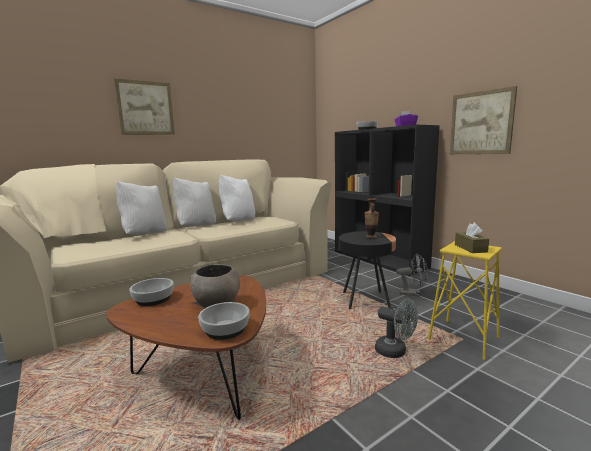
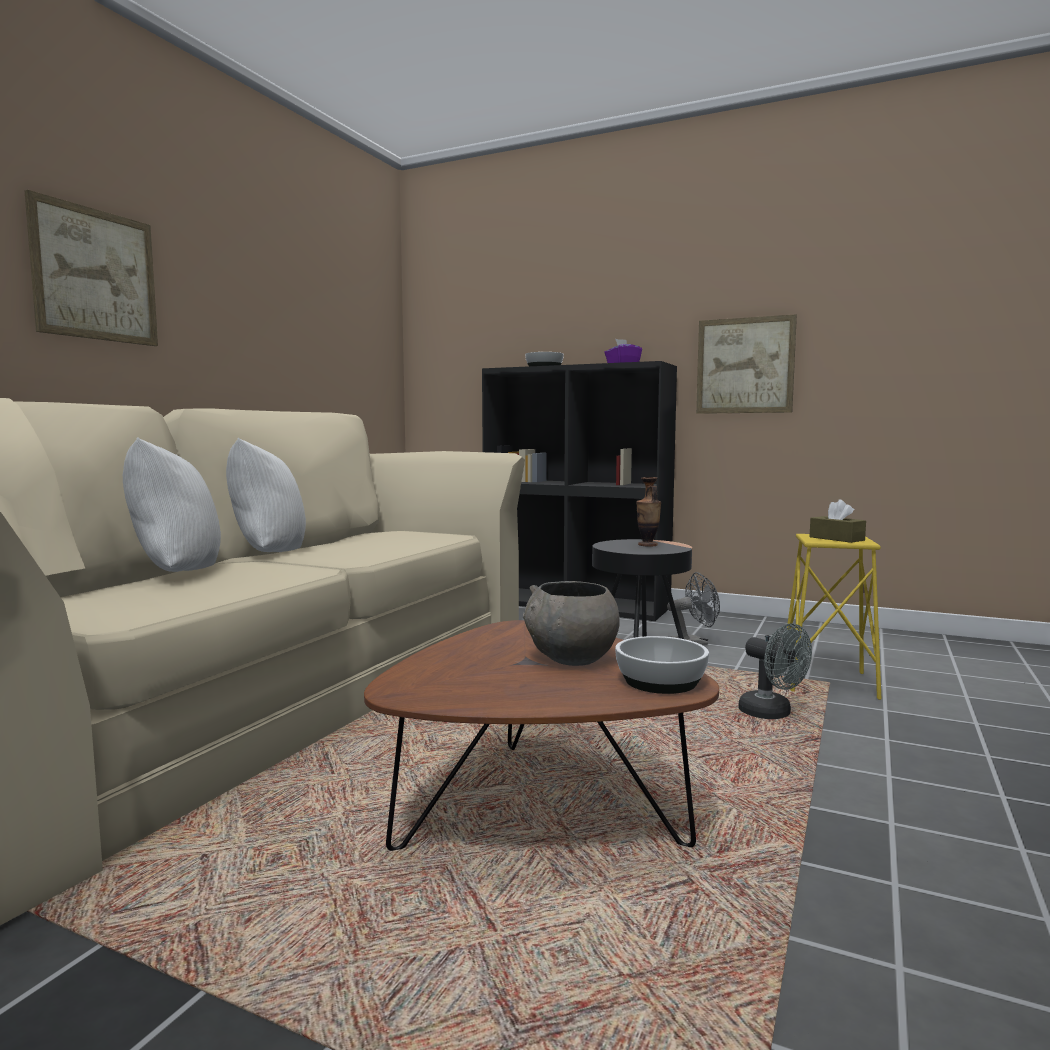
camera: 30 degrees left, 5 degrees down
bowl [129,278,174,306] -> none
white pillow [219,175,255,221] -> none
grey fan [375,299,418,358] -> grey fan turned 45 degrees clockwise [739,624,812,719]

